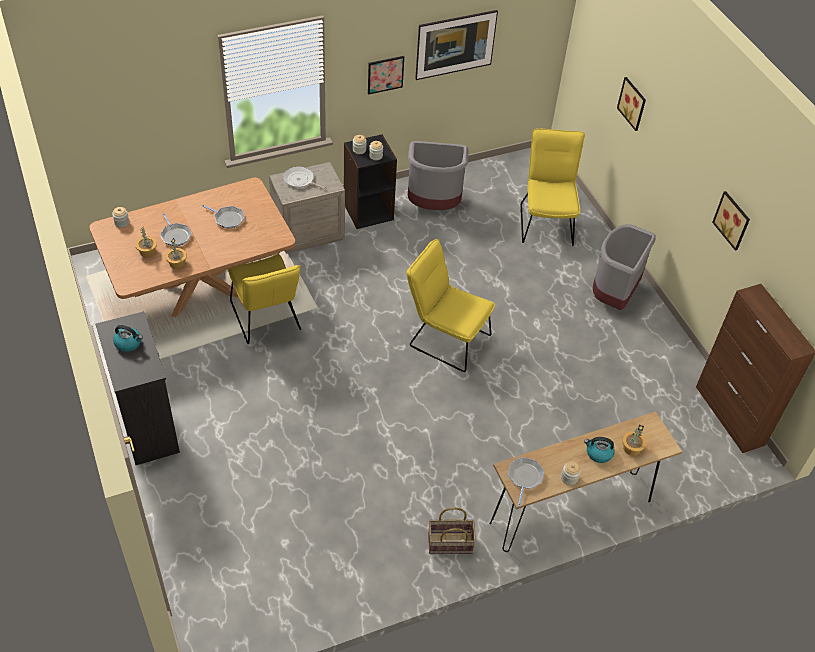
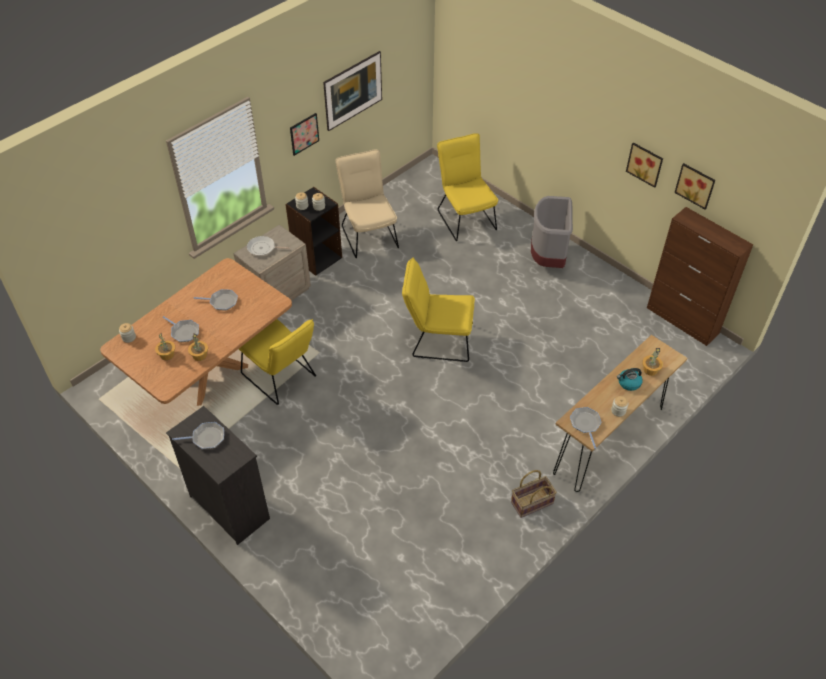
camera: 20 degrees left, 0 degrees up
kettle [113,325,143,352] -> frying pan [172,422,224,449]
grey trash can [408,141,469,210] -> beige chair [335,150,399,258]
picture [617,77,646,131] -> picture moved to [674,163,715,210]

